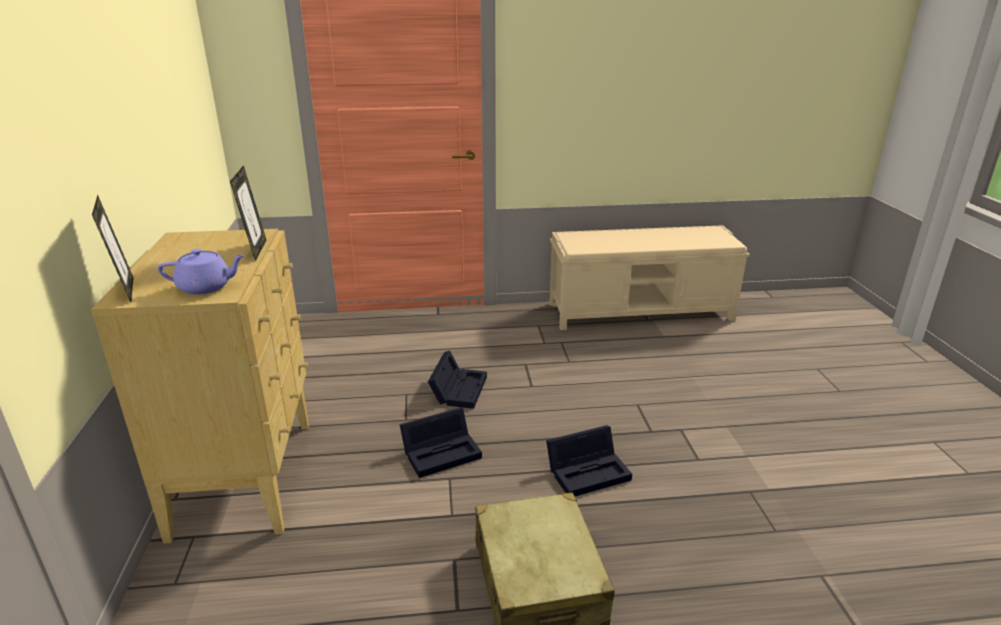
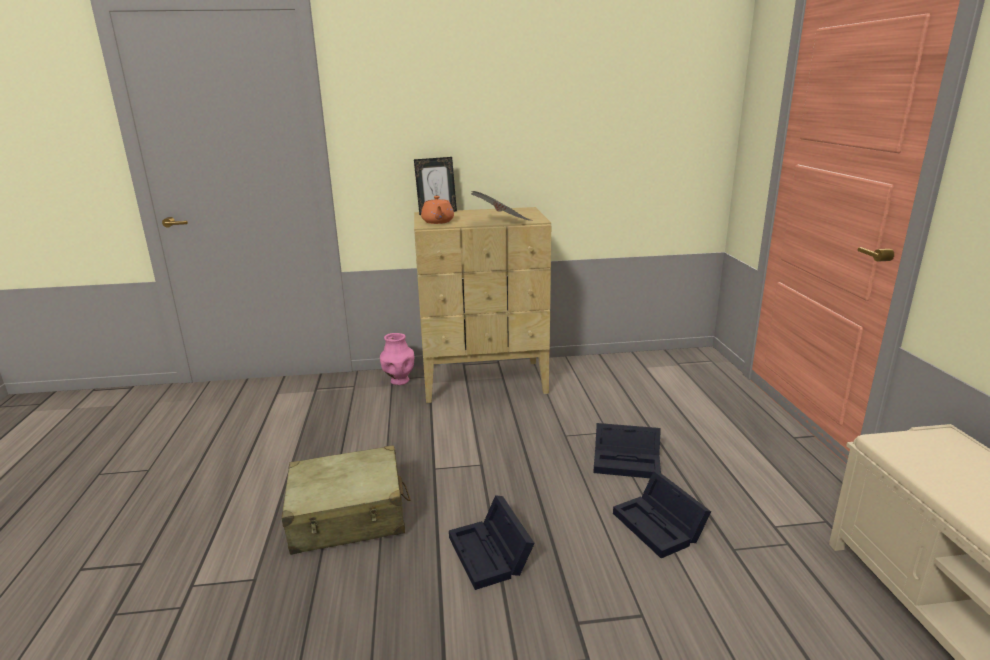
camera: 90 degrees right, 5 degrees down
purple teapot [158,248,245,295] -> orange teapot [421,196,454,224]
picture frame [230,165,266,261] -> newspaper [471,191,533,221]
black storage box [400,407,482,478] -> black storage box moved to [613,471,711,558]
none -> pink vase [380,333,414,385]

